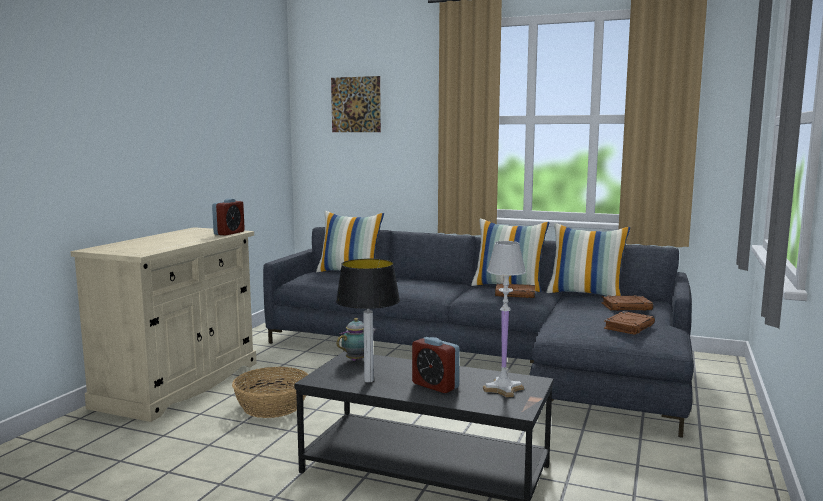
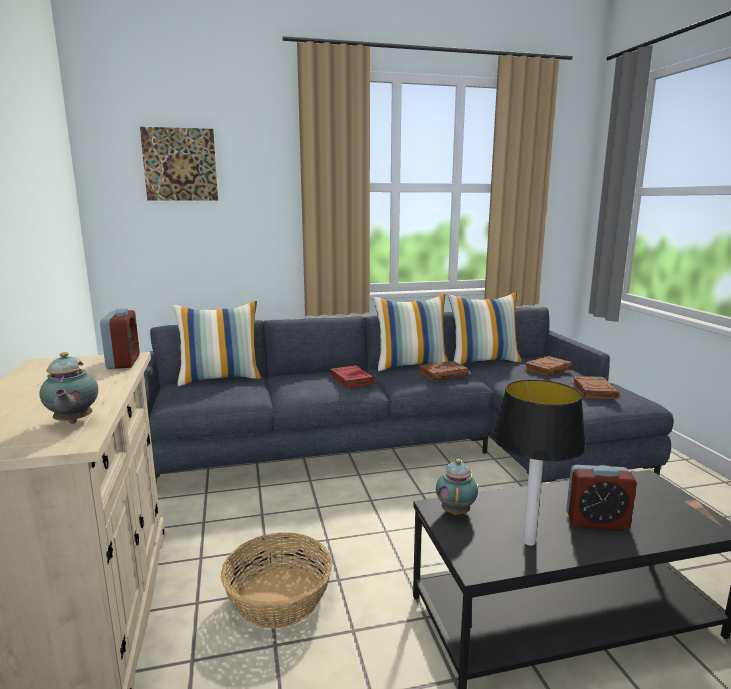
camera: 35 degrees left, 5 degrees up
white table lamp [483,241,526,397] -> none
none -> teapot [39,352,98,424]
none -> red book [330,365,375,388]

